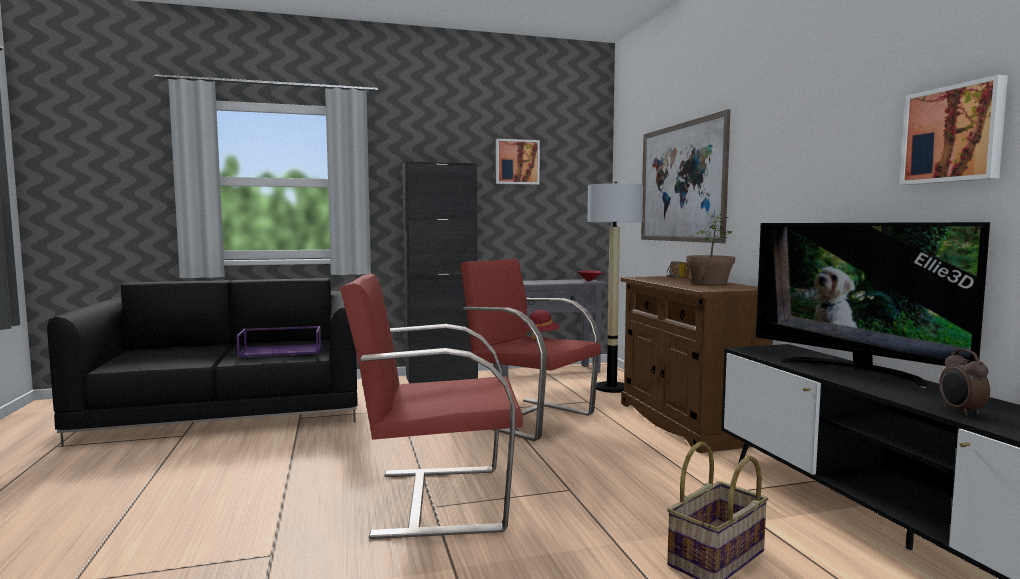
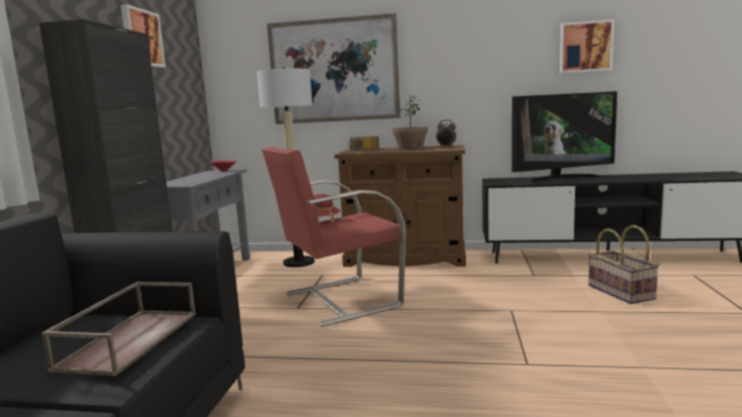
camera: 65 degrees left, 5 degrees up
purple tray [237,326,322,357] -> brown tray [41,282,196,376]
red armchair [340,274,523,539] -> none
alarm clock [939,349,990,416] -> alarm clock moved to [436,120,456,147]

